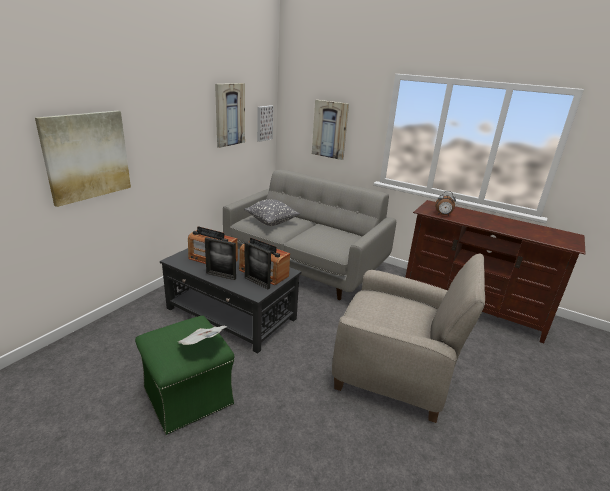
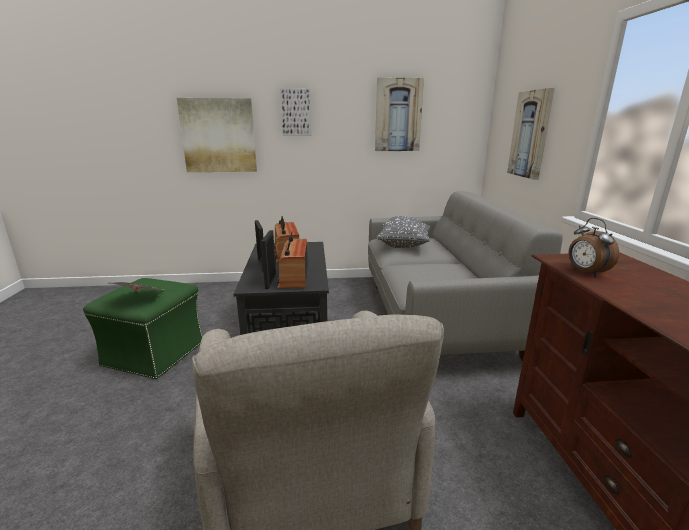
camera: 55 degrees right, 5 degrees down
picture [257,105,273,142] -> picture moved to [280,88,311,136]

